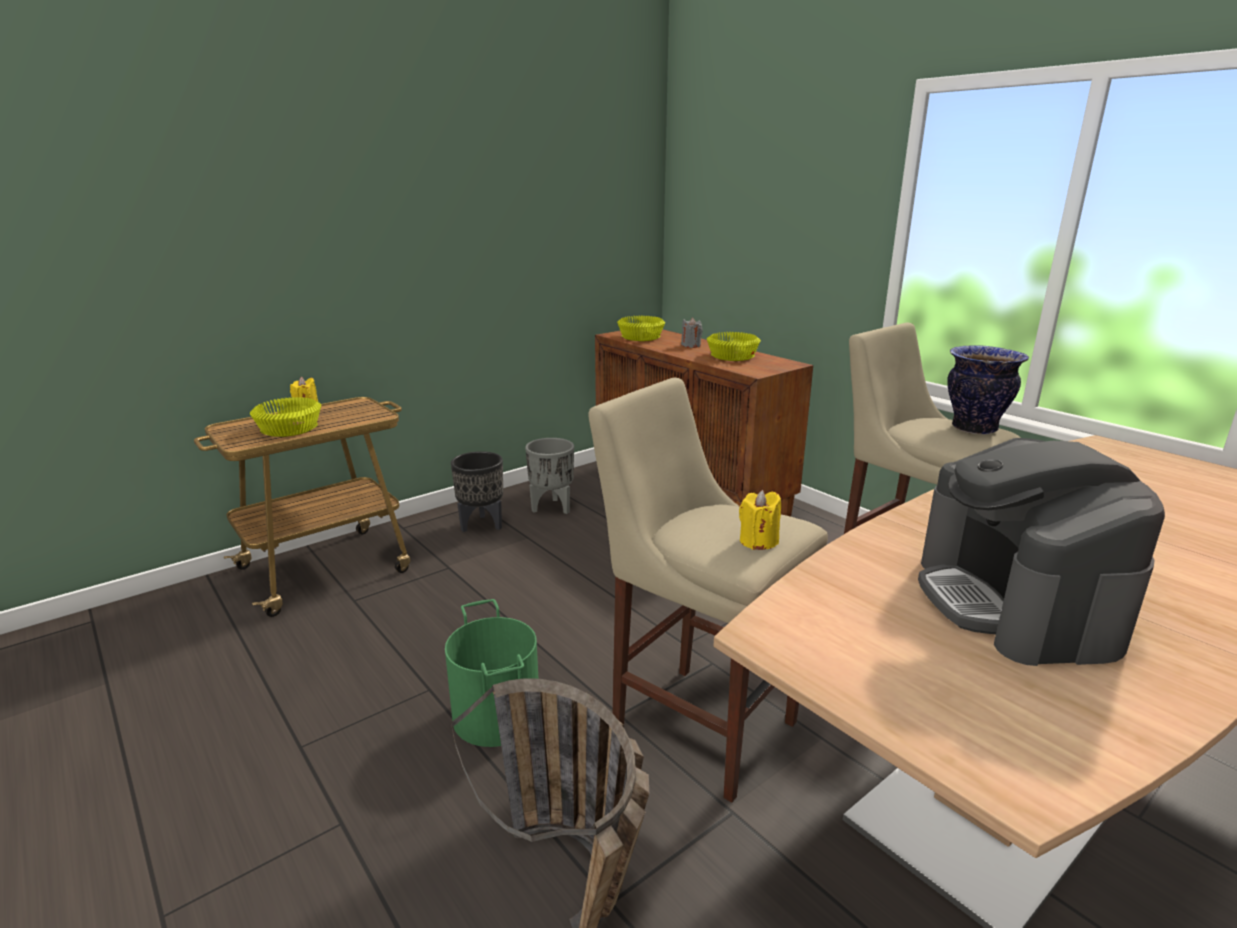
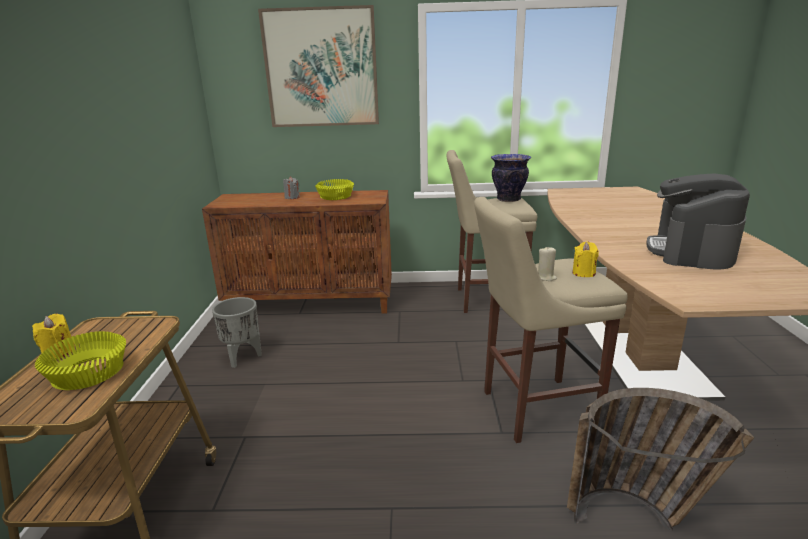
camera: 50 degrees left, 0 degrees up
green bucket [445,599,539,747] -> none
black planter [451,451,503,532] -> none
yellow bowl [617,316,665,341] -> none
coffee machine [918,438,1165,666] -> coffee machine turned 75 degrees clockwise [646,173,750,270]
none -> picture [258,5,379,127]
none -> beige candle [538,246,557,281]

